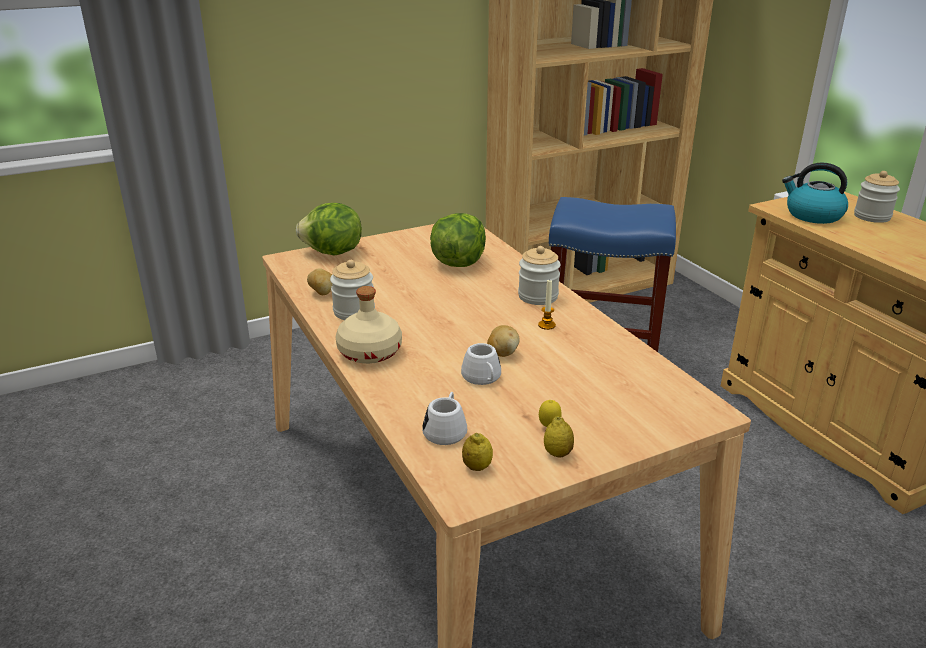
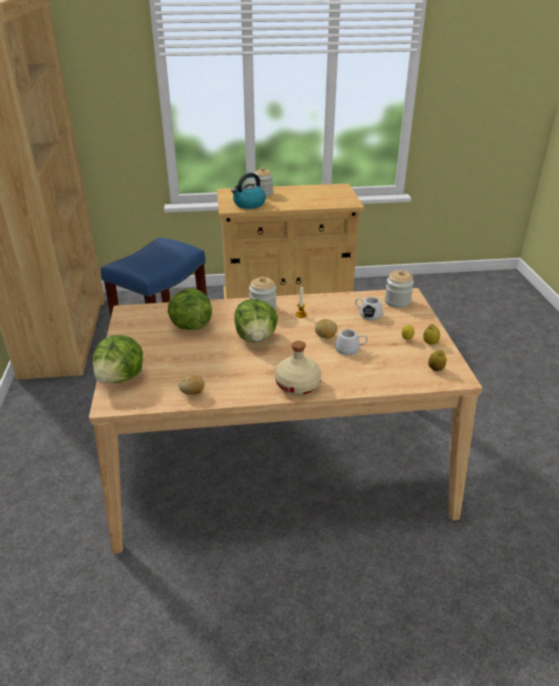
camera: 70 degrees left, 5 degrees up
jar [330,260,375,320] -> jar moved to [385,270,414,308]
white mug [422,392,467,445] -> white mug moved to [355,297,383,320]
none -> lettuce [234,299,278,342]

